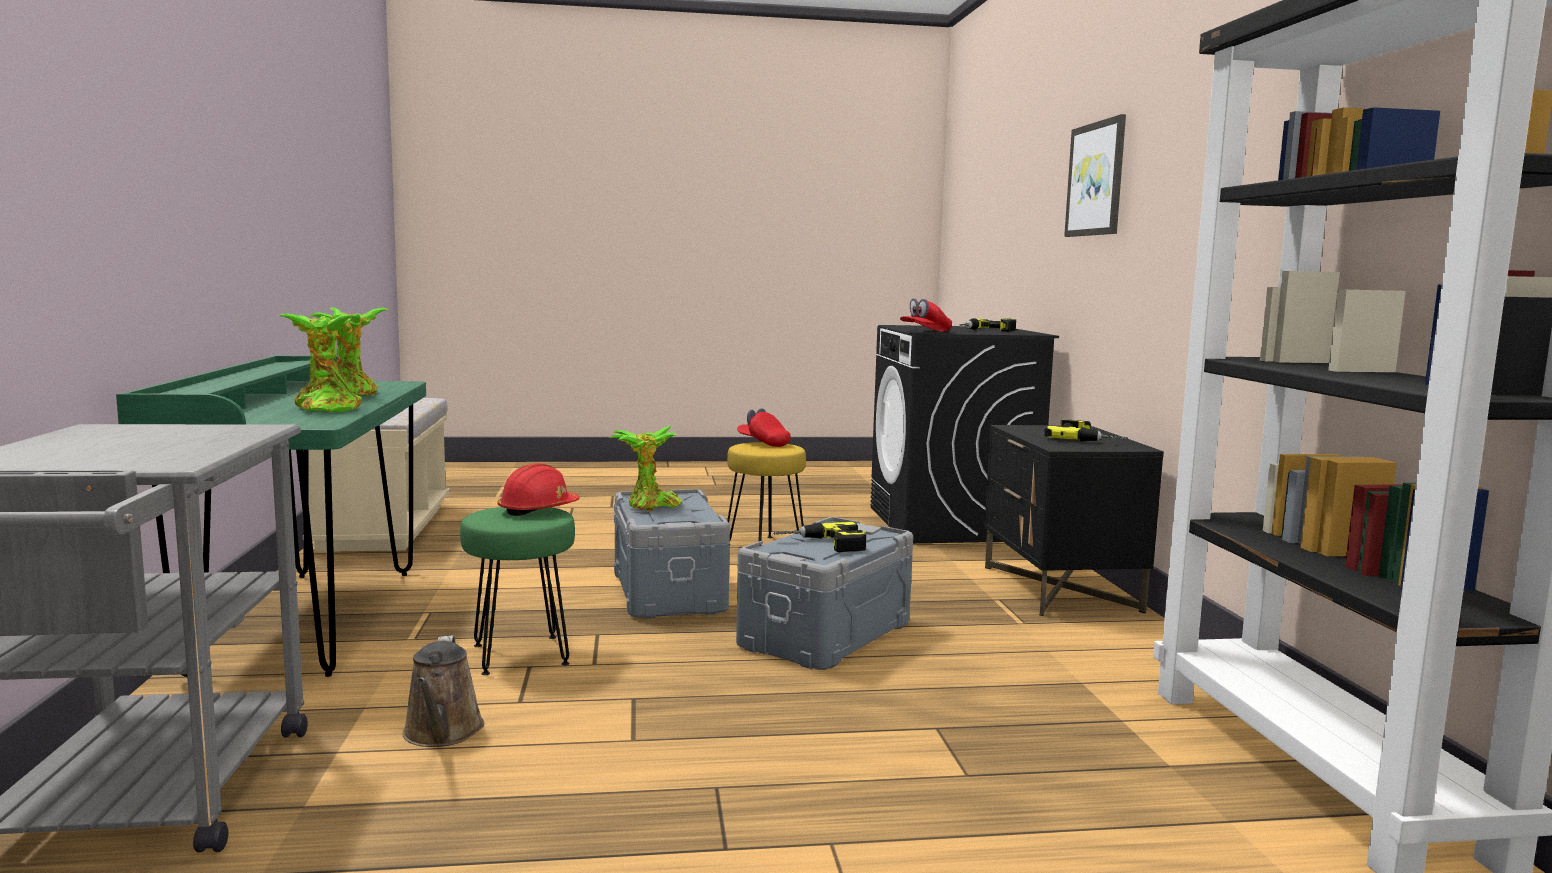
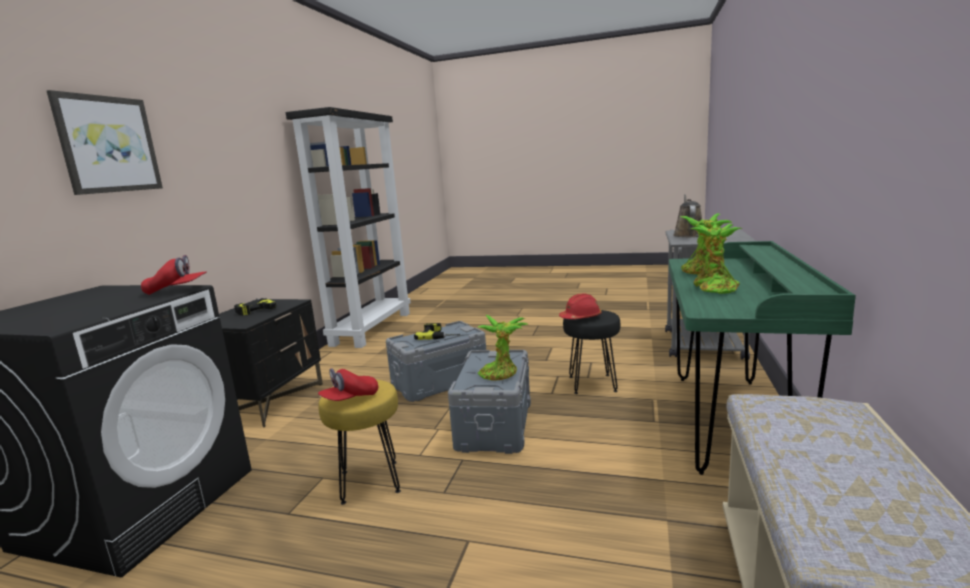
camera: 155 degrees left, 5 degrees up
brown watering can [402,635,484,747] -> brown watering can moved to [673,194,702,237]
green stool [460,507,575,675] -> black stool [563,310,620,394]
red cap [737,408,791,447] -> red cap turned 75 degrees clockwise [318,368,378,401]
power drill [959,318,1016,332] -> none

